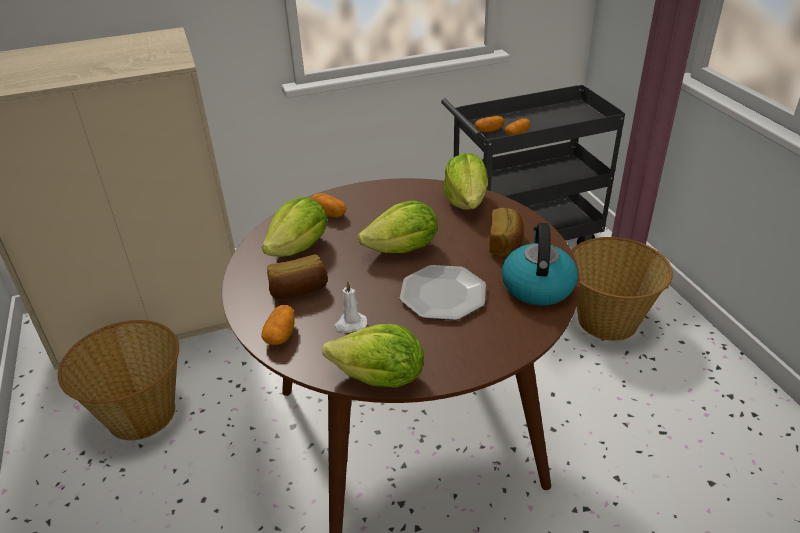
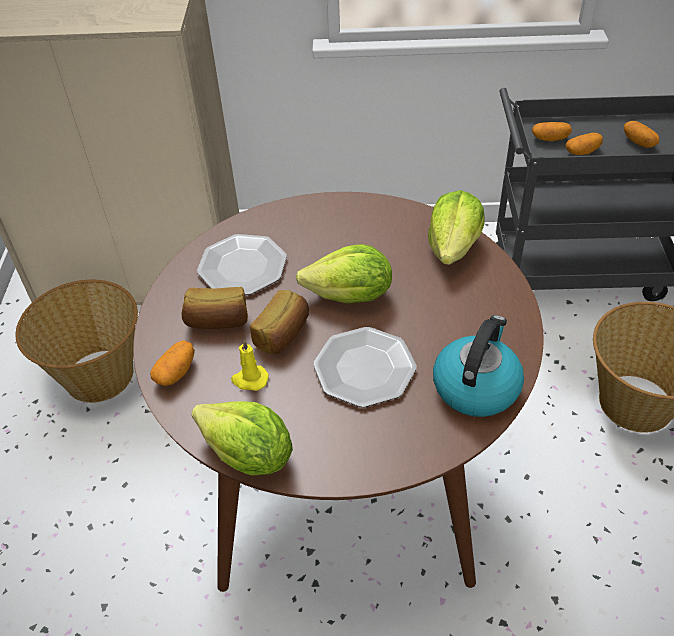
camera: 20 degrees right, 10 degrees up
lettuce [262,197,327,257] -> plate [197,234,287,295]
potato [311,193,346,218] -> potato moved to [624,121,659,148]
white candle [333,281,367,333] -> yellow candle [231,339,269,391]
bread [489,208,524,257] -> bread moved to [250,290,309,354]

